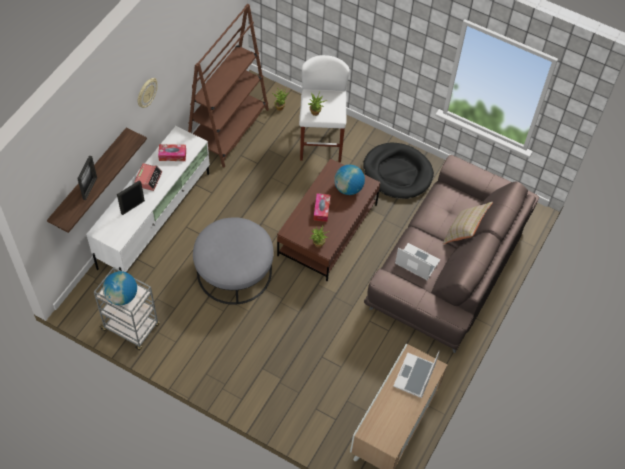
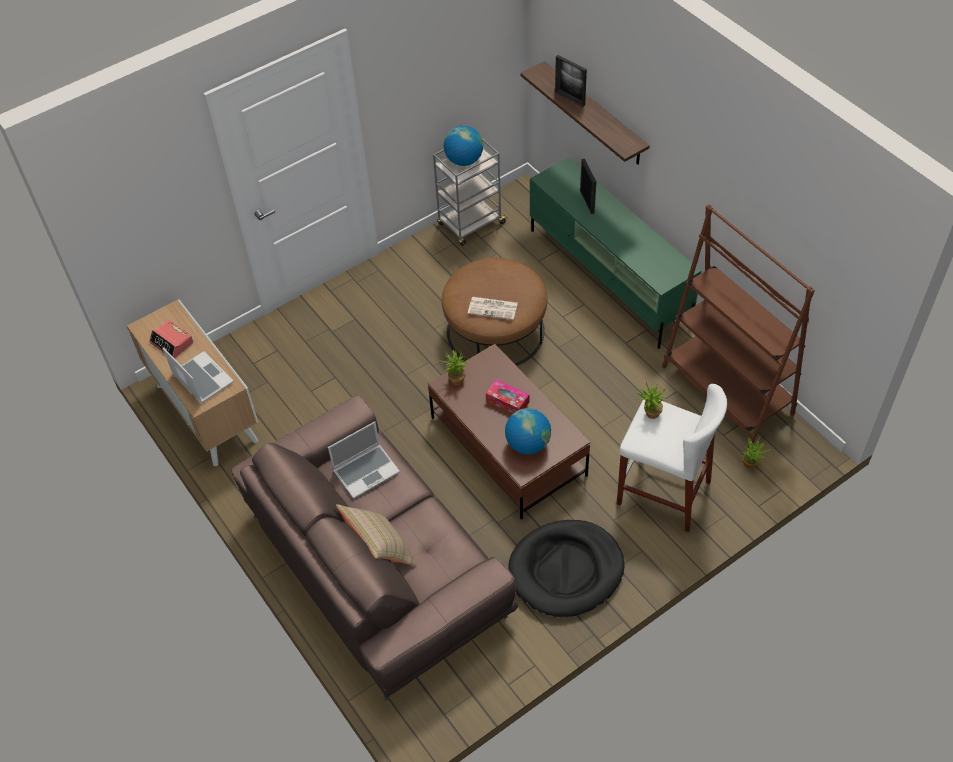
camera: 120 degrees right, 5 degrees down
white tv stand [86,126,210,272] -> green tv stand [530,158,701,349]
alarm clock [134,163,162,191] -> alarm clock moved to [150,320,194,358]
wall clock [138,78,158,108] -> none
tissue box [158,144,186,161] -> none
grey ottoman [193,217,274,305] -> brown ottoman [442,257,548,366]
none -> newspaper [468,297,518,320]

